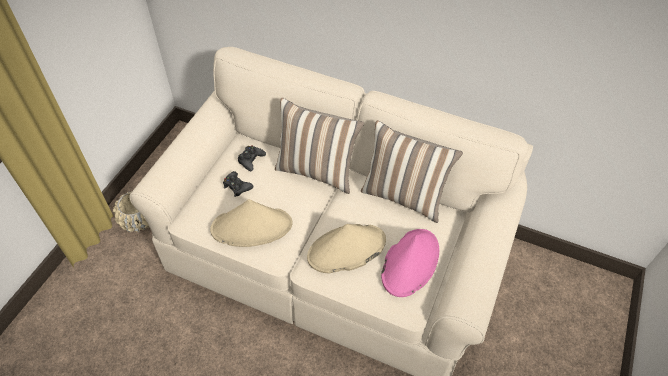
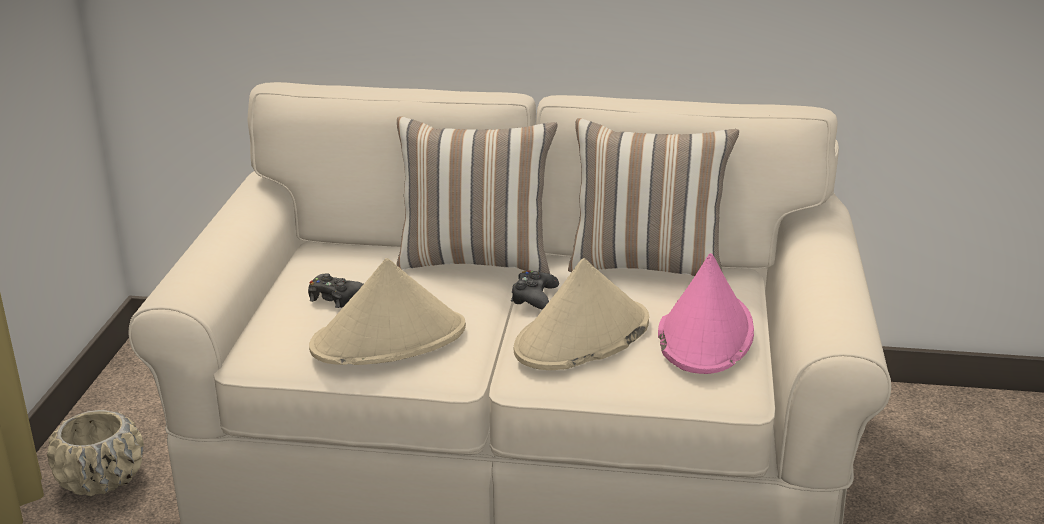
camera: 15 degrees left, 25 degrees down
black game controller [238,146,266,171] -> black game controller moved to [511,271,559,310]

